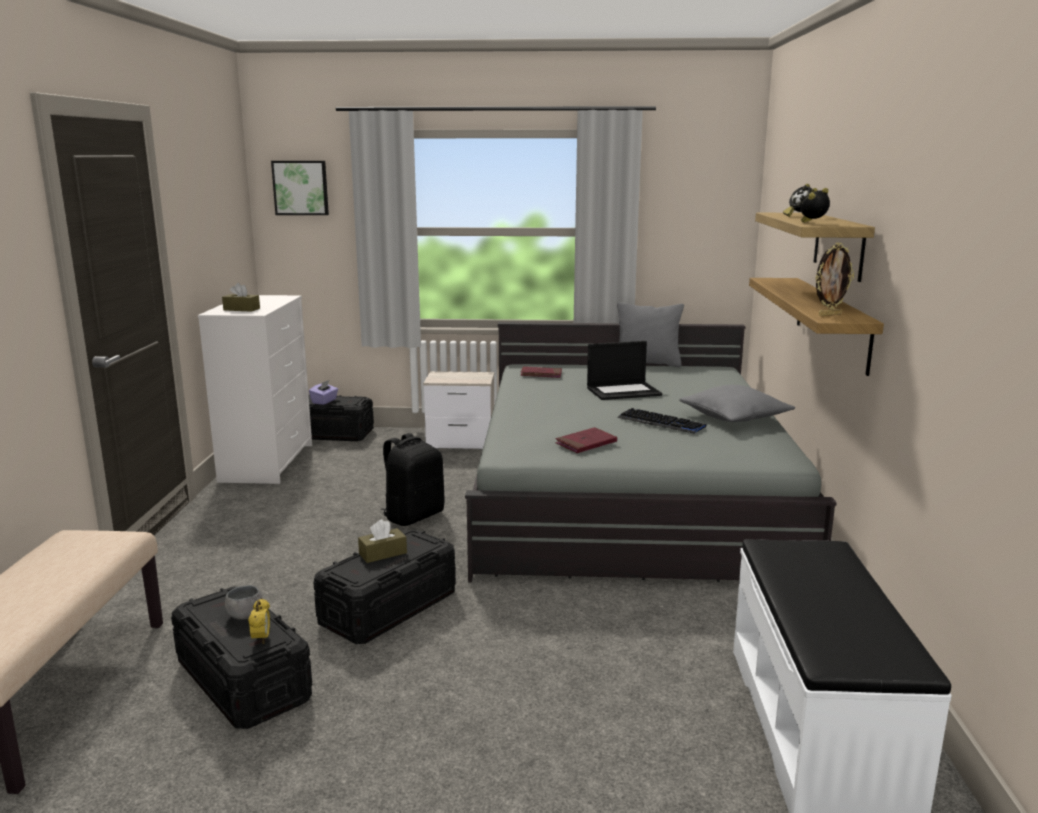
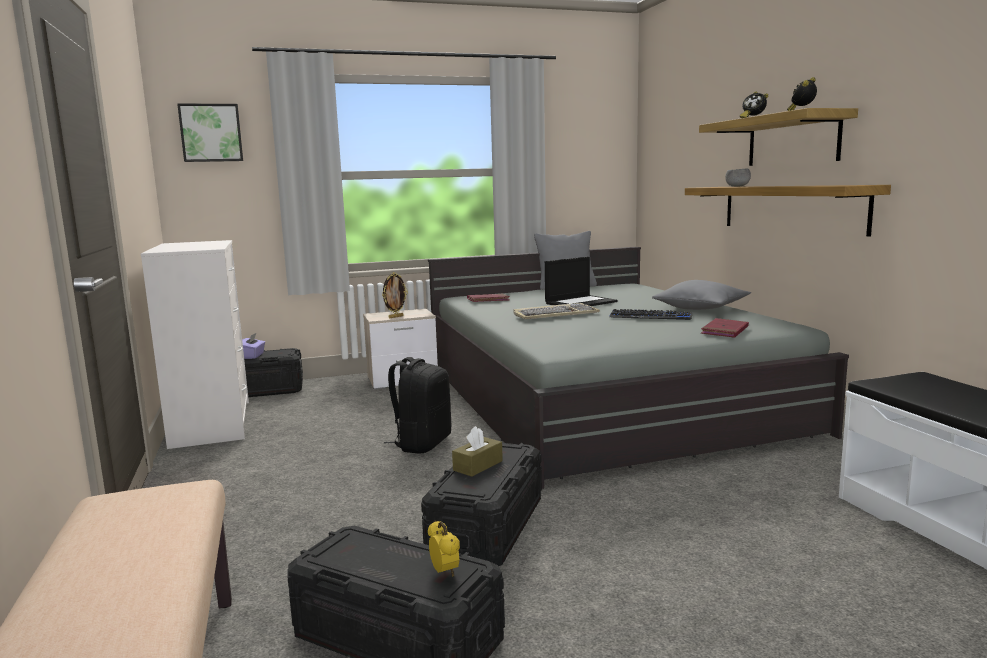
camera: 20 degrees left, 5 degrees down
brown tissue box [222,283,260,312] -> none
grey bowl [225,585,262,620] -> grey bowl moved to [725,168,751,187]
red book [555,427,617,453] -> red book moved to [701,318,749,338]
picture frame [815,242,854,316] -> picture frame moved to [382,272,408,318]
none -> keyboard [513,303,600,319]

